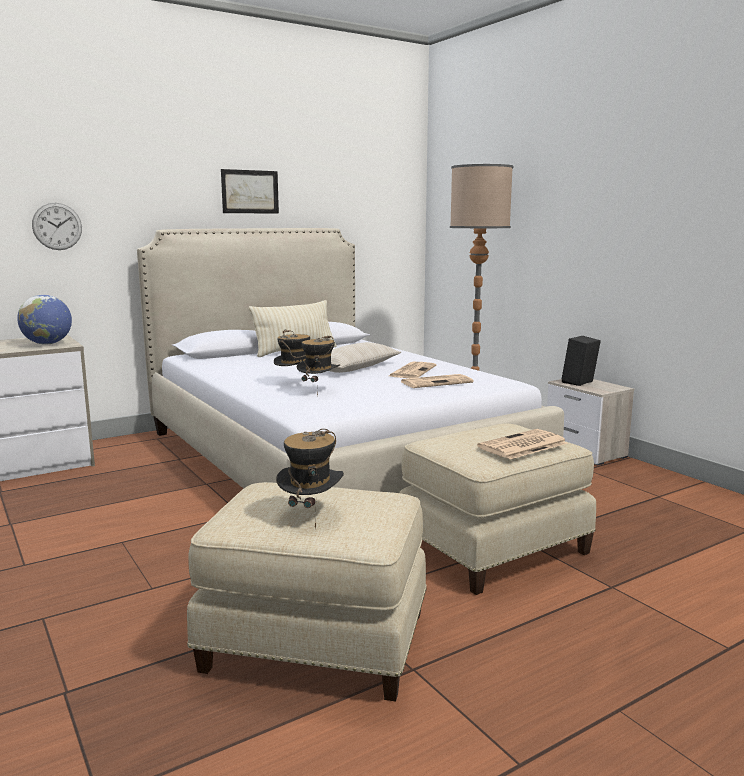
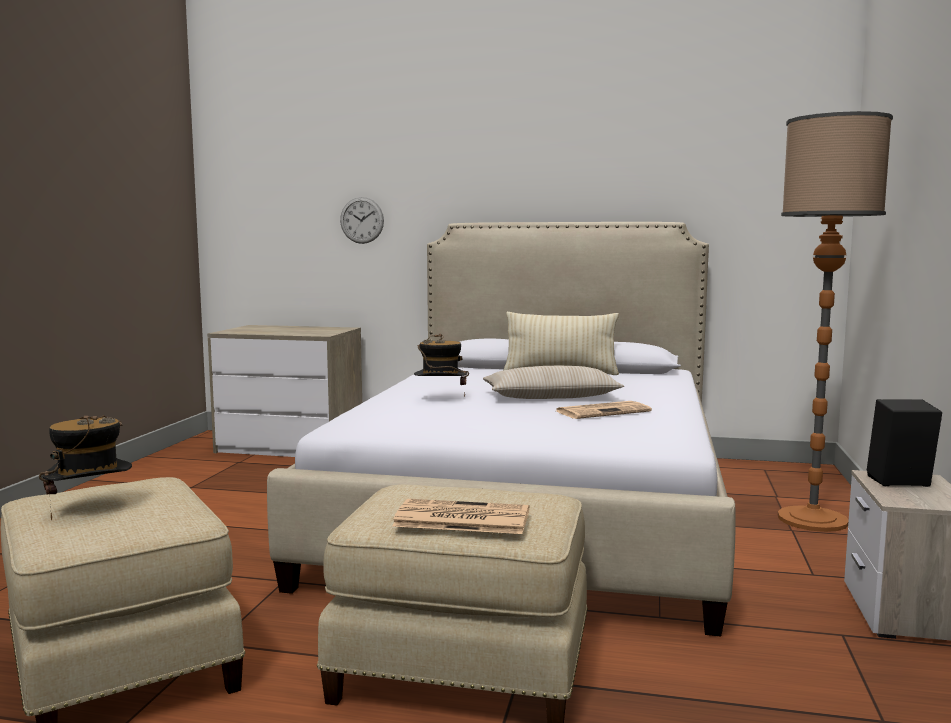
camera: 45 degrees right, 5 degrees down
globe [17,295,72,345] -> none
picture [221,169,279,213] -> none
hat [297,336,340,396] -> none
newspaper [401,374,474,388] -> none

